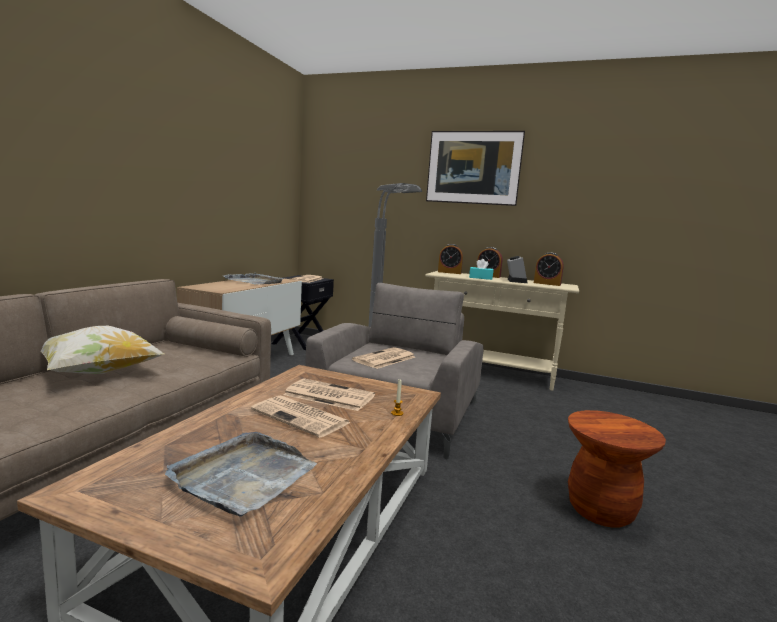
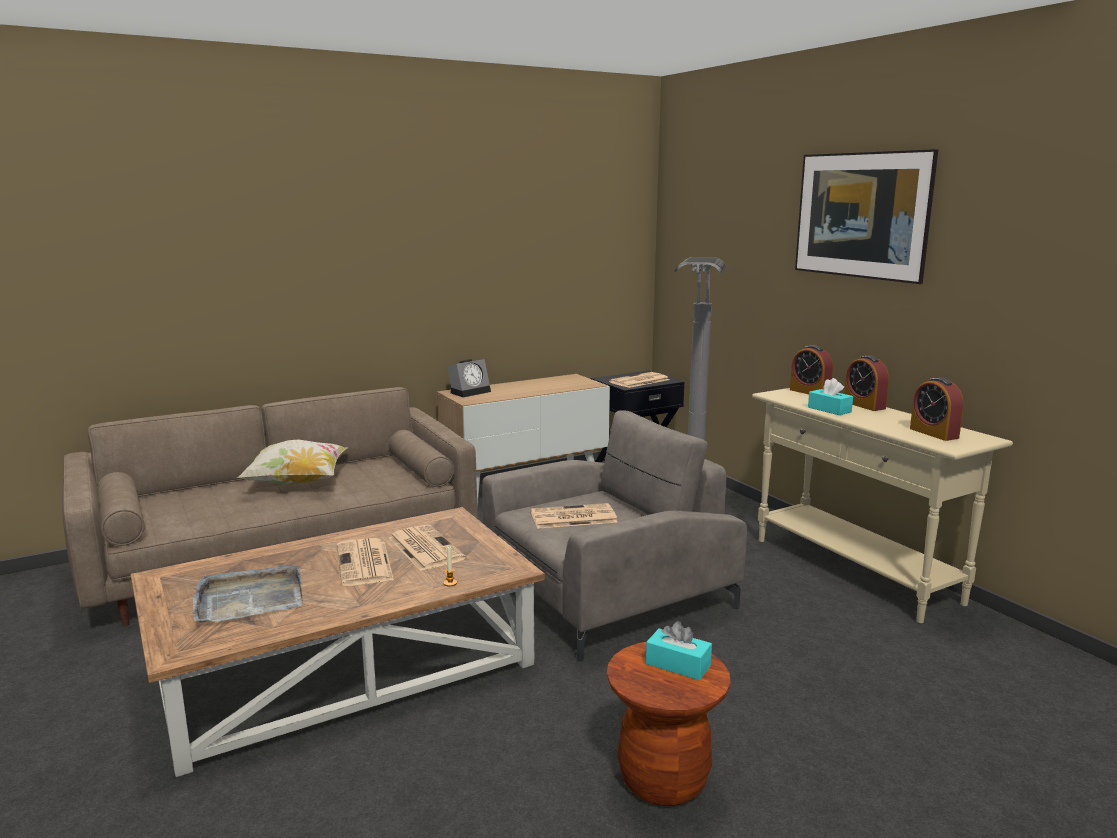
camera: 40 degrees right, 5 degrees up
grey tray [223,272,283,284] -> none
alarm clock [507,256,527,283] -> alarm clock moved to [447,359,491,397]
none -> turquoise tissue box [646,621,712,680]

